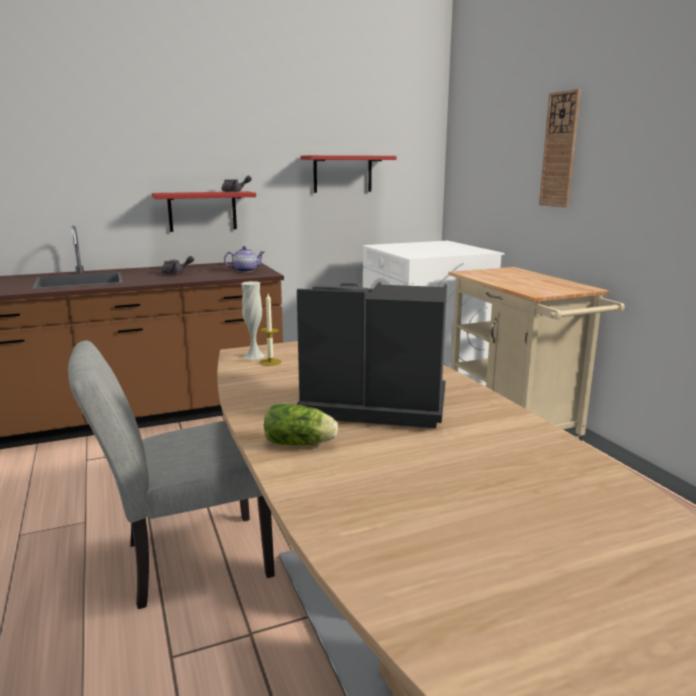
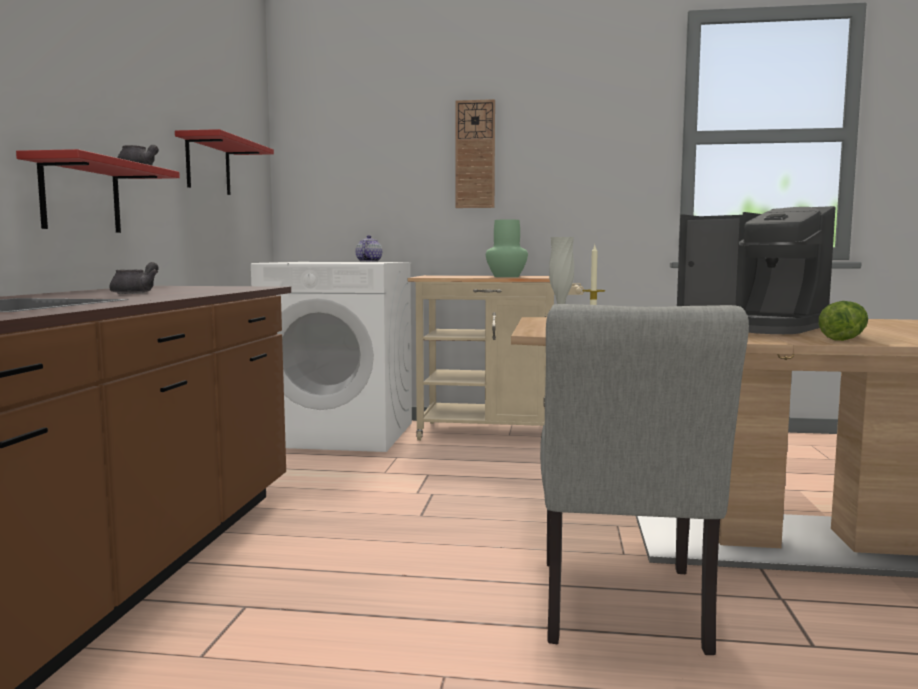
camera: 60 degrees left, 10 degrees down
teapot [224,246,264,272] -> teapot moved to [355,235,382,262]
coffee machine [296,282,447,428] -> coffee machine turned 90 degrees counterclockwise [677,206,835,334]
none -> green vase [486,219,528,277]

